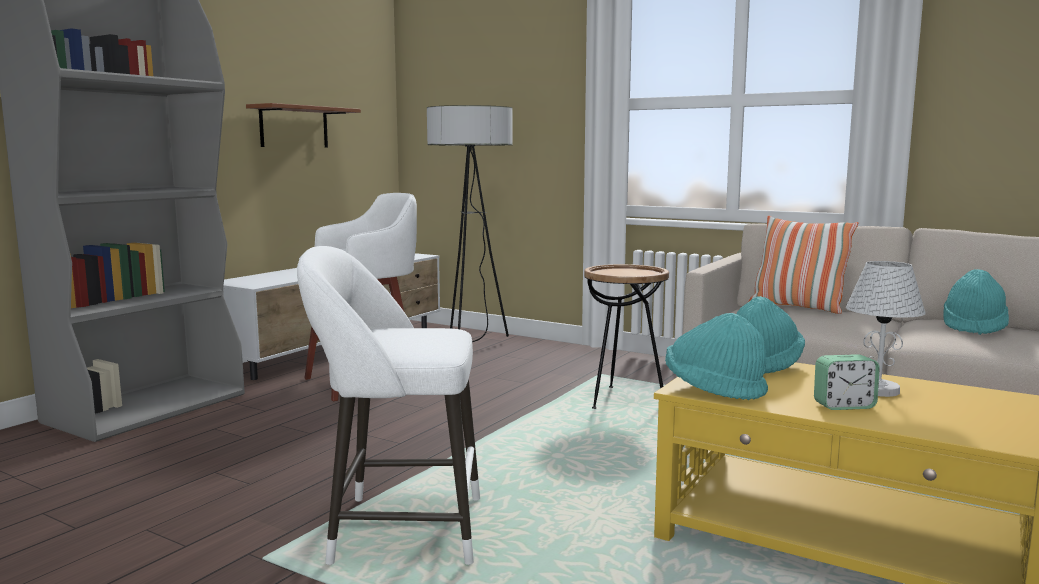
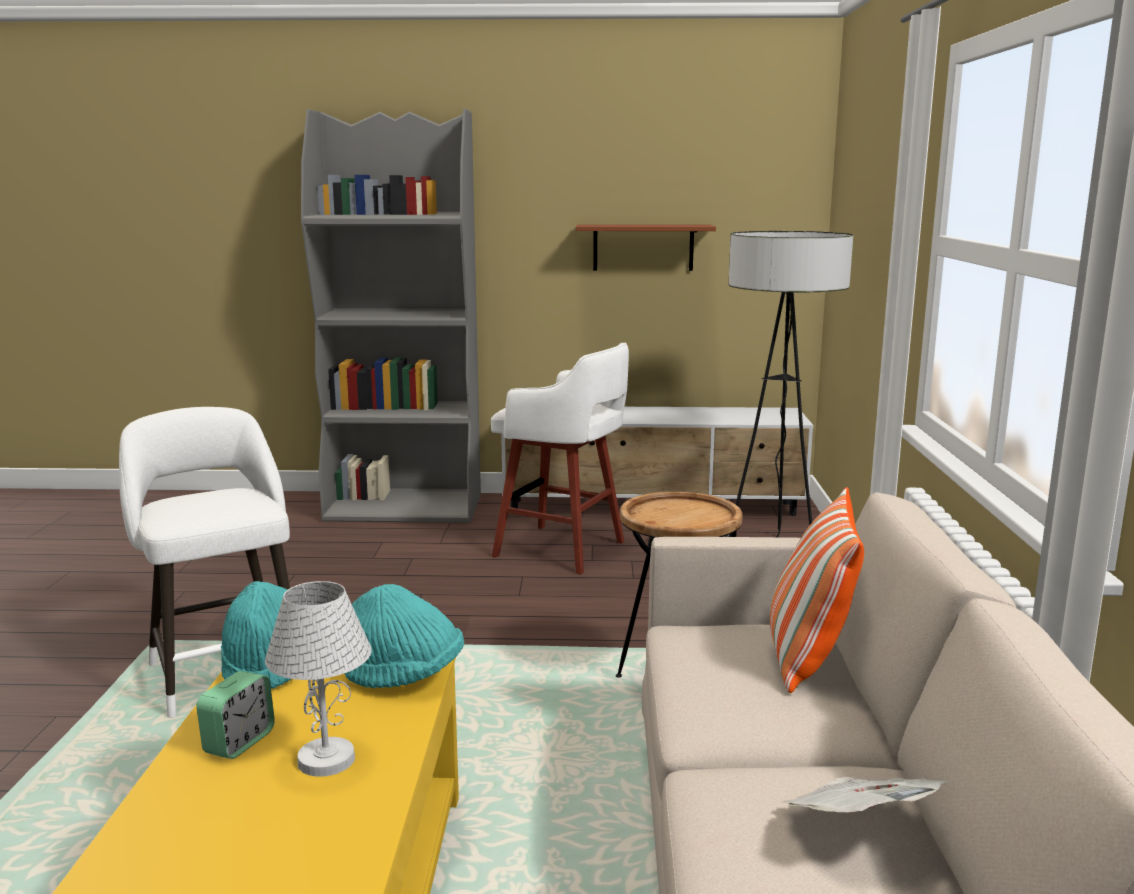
camera: 60 degrees right, 5 degrees up
alarm clock [814,354,880,410] -> alarm clock turned 120 degrees counterclockwise [196,671,275,759]
turquoise hat [943,269,1009,335] -> newspaper [783,777,951,812]

